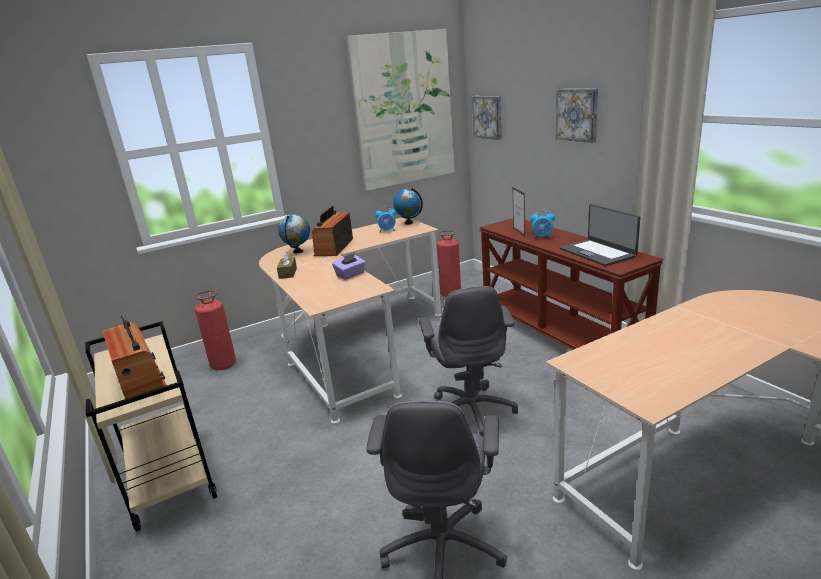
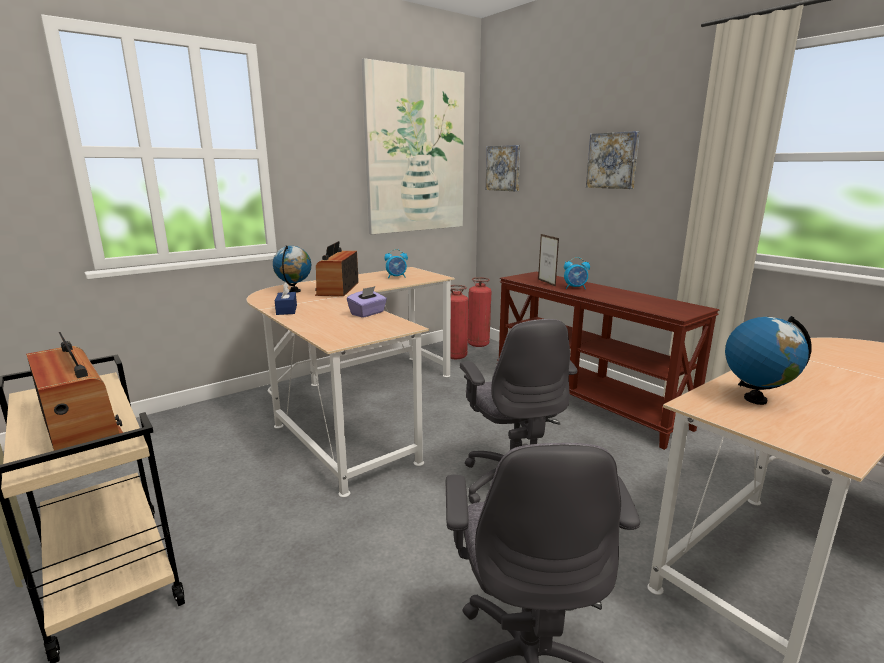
camera: 10 degrees left, 5 degrees down
fire extinguisher [195,290,236,370] -> fire extinguisher moved to [468,277,491,347]
brown tissue box [277,251,297,279] -> blue tissue box [275,282,297,315]
globe [393,188,423,224] -> globe moved to [725,316,812,405]
laptop [560,204,640,266] -> none

